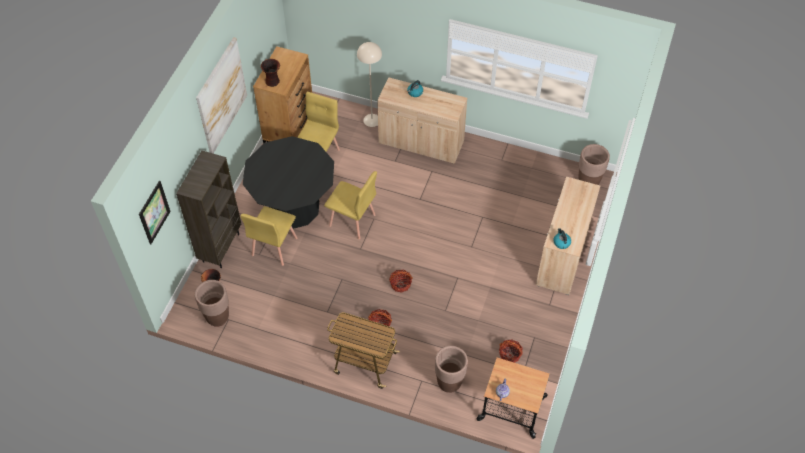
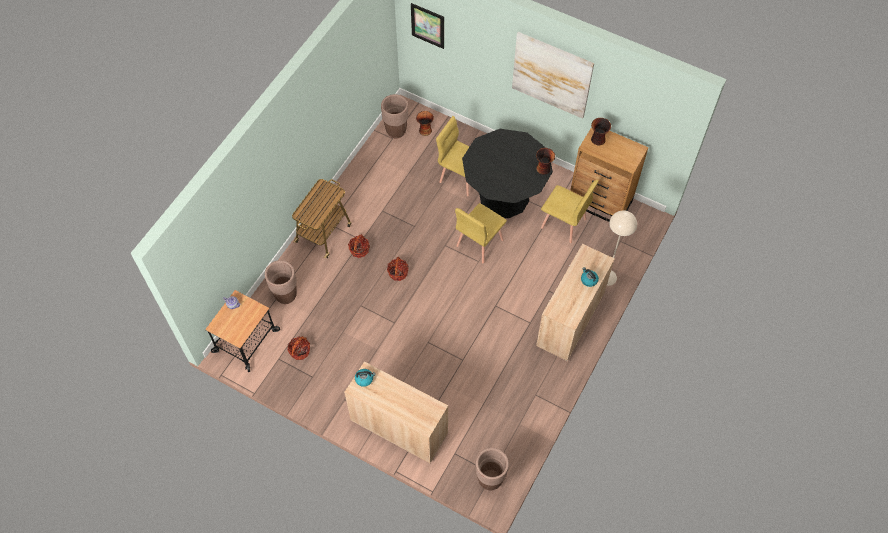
camera: 100 degrees right, 5 degrees up
brown bookcase [176,151,241,268] -> none
none -> vase [536,148,555,175]

